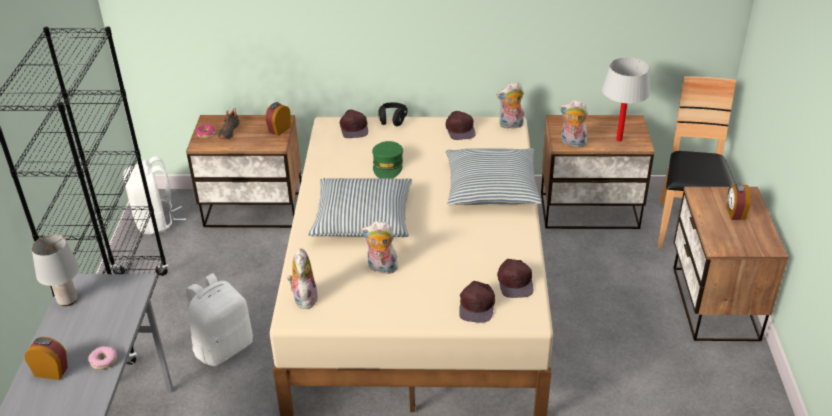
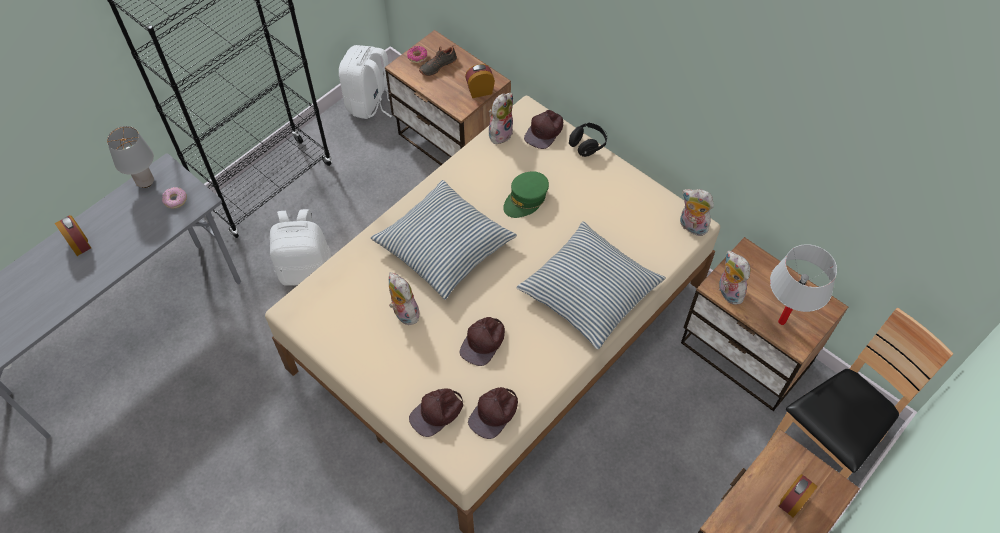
camera: 40 degrees right, 20 degrees up
donut [88,346,117,370] -> donut moved to [162,187,187,209]
plush toy [287,248,318,309] -> plush toy moved to [489,93,513,144]
brown cap [445,111,476,140] -> brown cap moved to [459,317,505,366]

